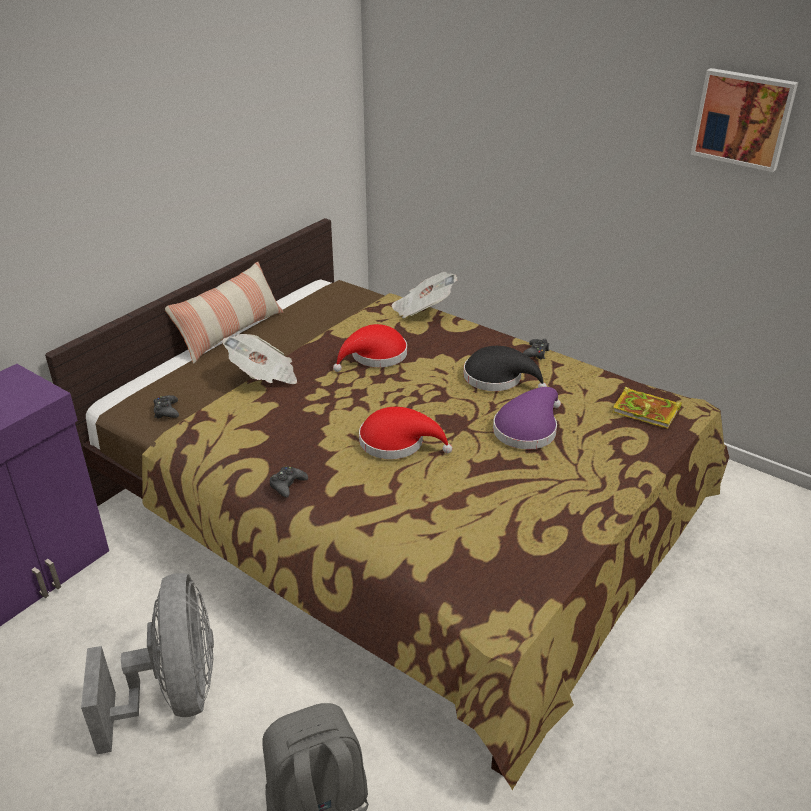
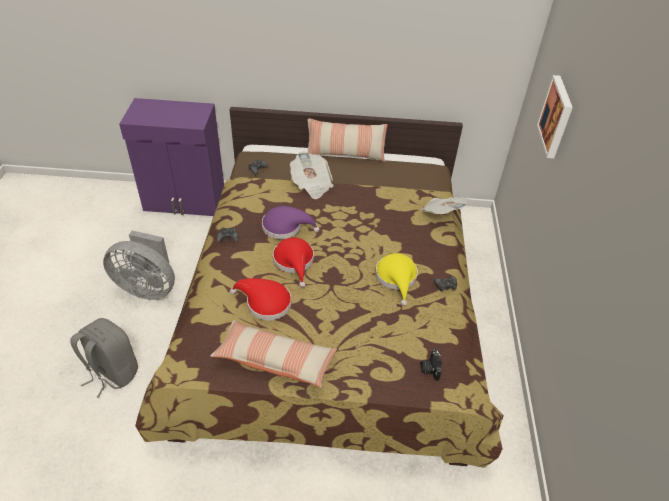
camera: 55 degrees right, 10 degrees up
grey fan [81,573,214,754] -> grey fan turned 60 degrees clockwise [103,230,175,300]
red hat [333,324,407,372] -> red hat moved to [230,278,292,321]
black hat [464,346,547,391] -> yellow hat [375,253,418,306]
purple hat [493,387,561,449] -> purple hat moved to [262,206,319,239]
book [613,387,681,429] -> camera [420,349,442,381]
picture [691,68,798,172] -> picture moved to [537,75,573,158]
none -> pillow [210,320,337,388]

